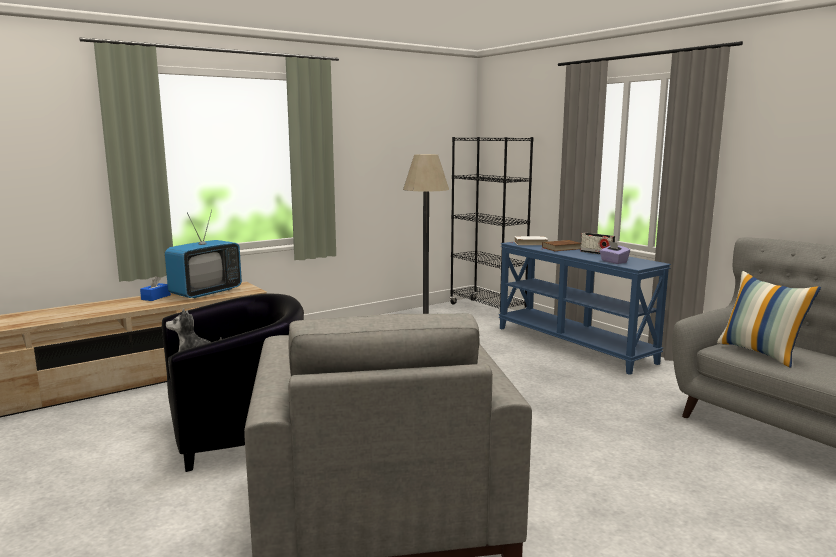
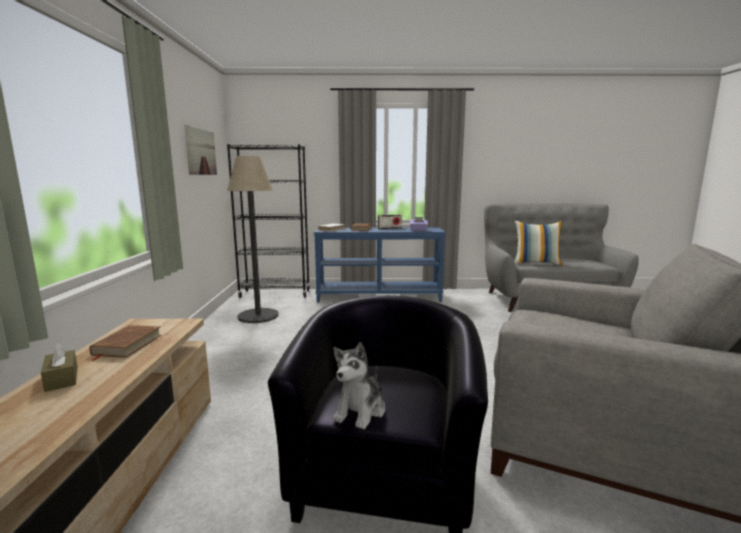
camera: 55 degrees left, 0 degrees up
blue tissue box [140,276,171,301] -> brown tissue box [41,342,78,392]
television [165,210,242,299] -> brown book [89,325,162,361]
none -> picture [184,125,217,175]

